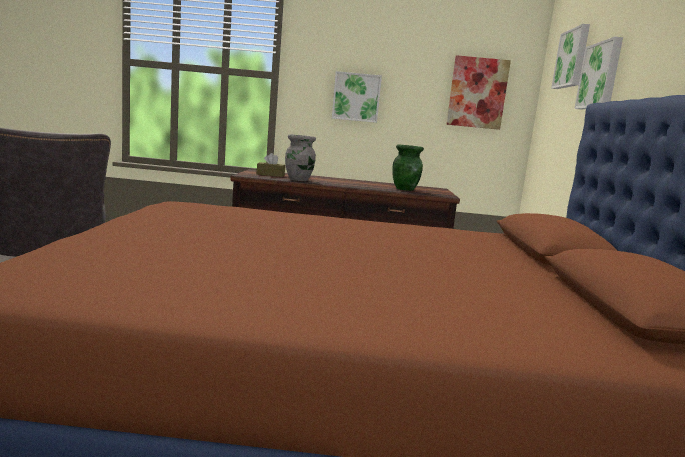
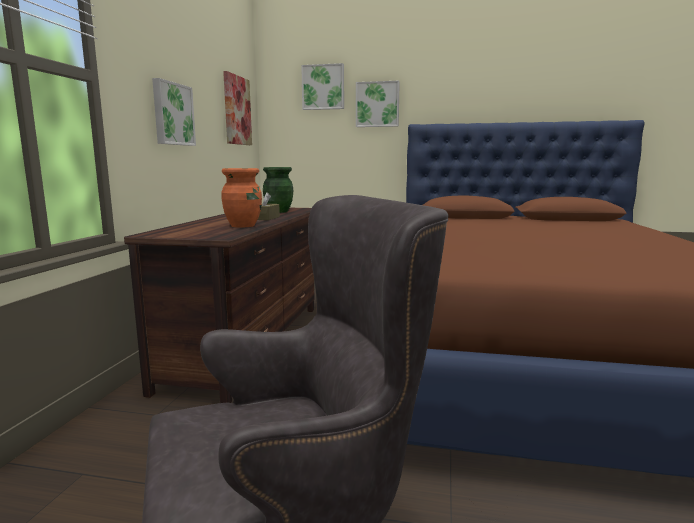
camera: 80 degrees left, 0 degrees up
brown tissue box [257,153,285,177] -> brown tissue box moved to [258,192,280,220]
grey vase [285,134,316,181] -> orange vase [221,168,262,228]

